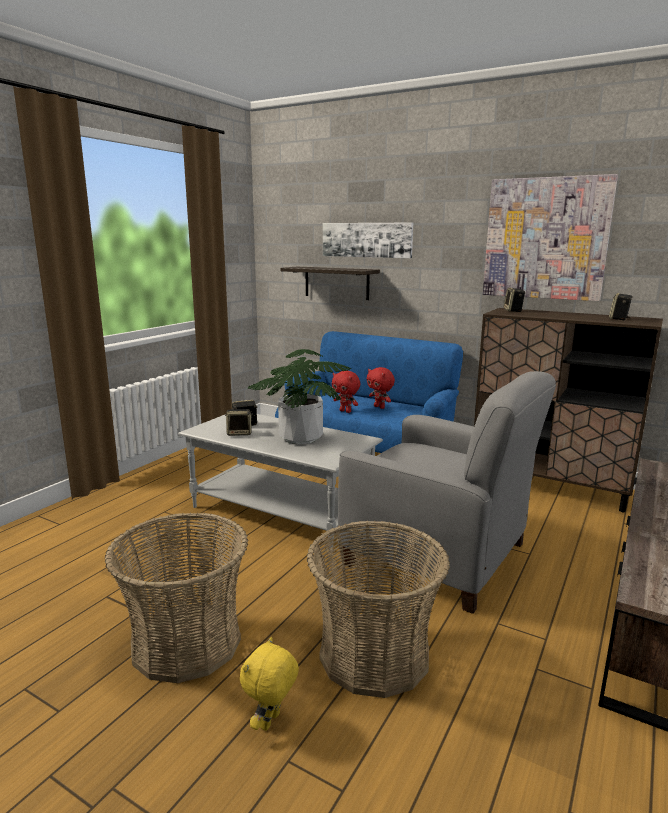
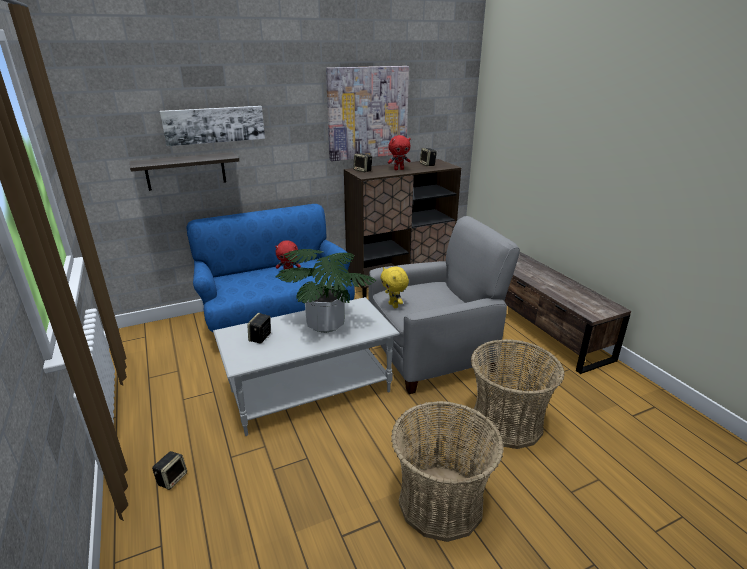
camera: 55 degrees left, 10 degrees up
speaker [225,409,253,436] -> speaker moved to [152,451,187,490]
yellow plush toy [240,637,299,731] -> yellow plush toy moved to [381,266,409,308]
red plush toy [332,371,360,413] -> red plush toy moved to [388,135,411,170]

